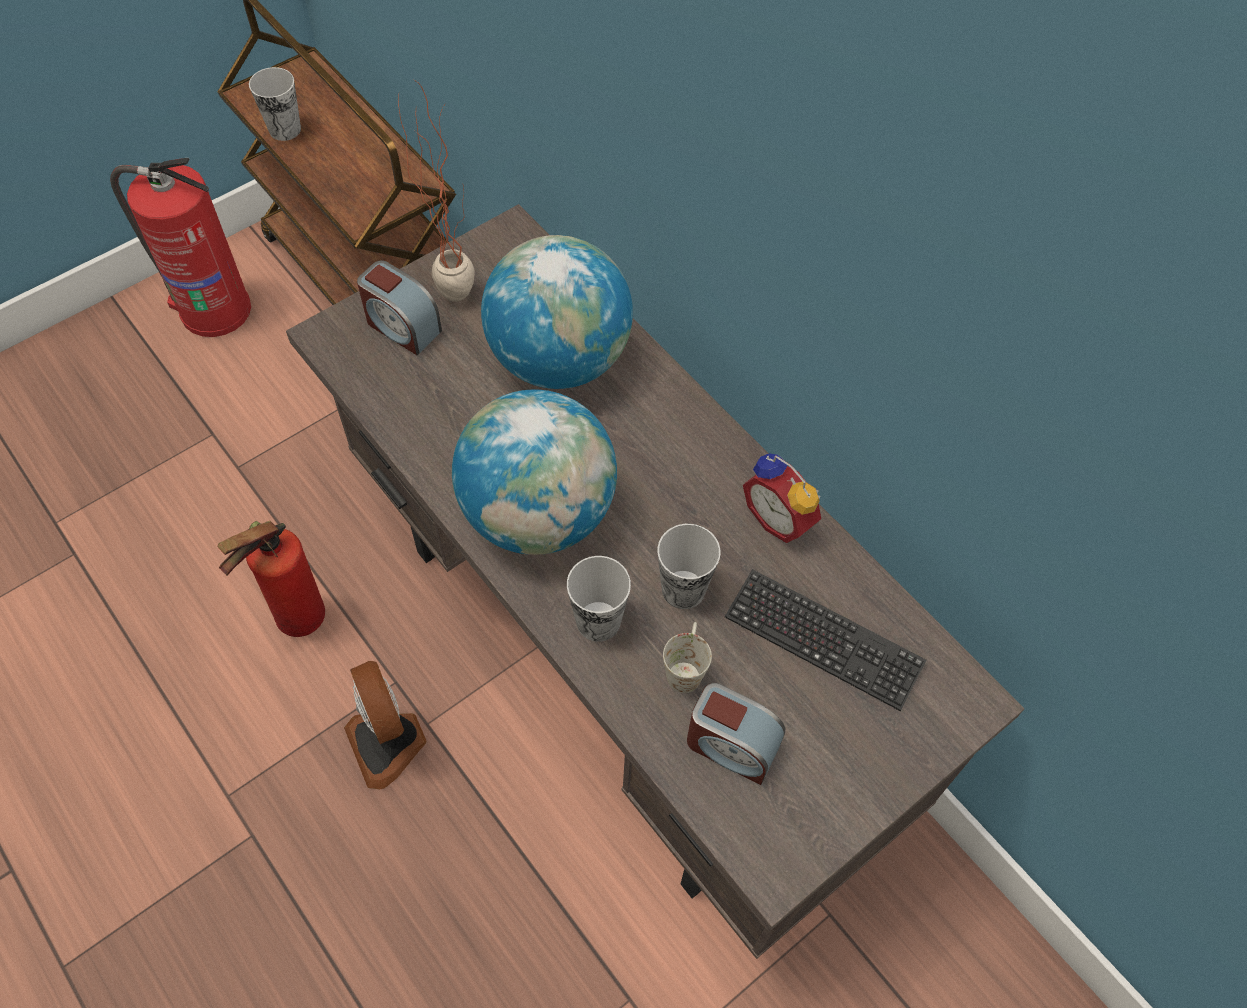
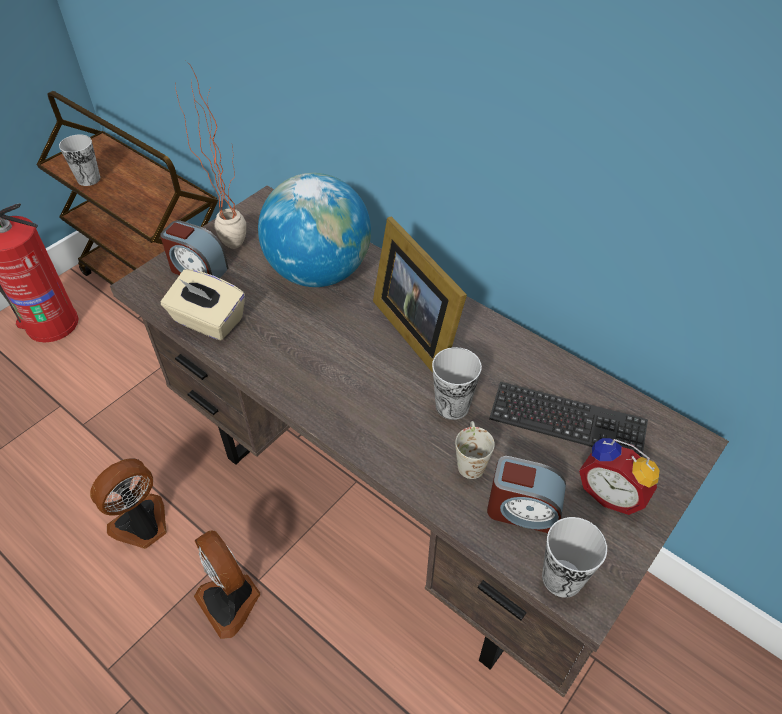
camera: 10 degrees left, 10 degrees down
fire extinguisher [217,521,325,637] -> fan [90,458,167,549]
globe [452,389,617,555] -> none
cup [567,556,631,642] -> cup moved to [542,517,607,598]
alarm clock [743,454,821,543] -> alarm clock moved to [579,438,659,515]
none -> beige tissue box [161,269,245,341]
none -> picture frame [373,216,467,373]

